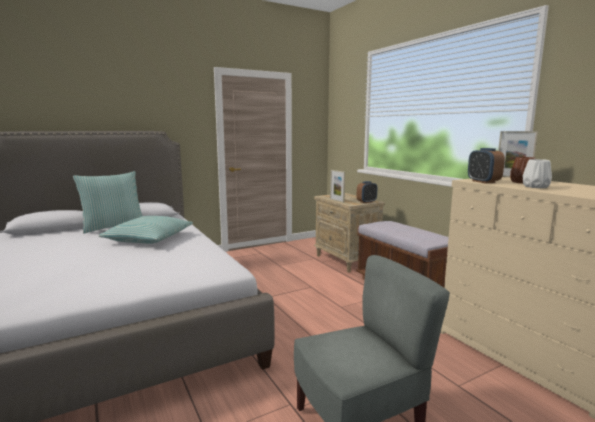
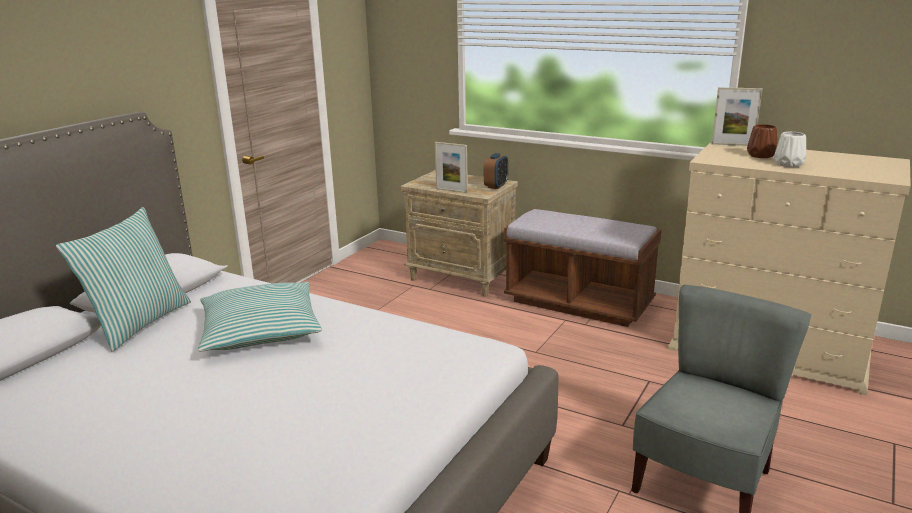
camera: 30 degrees left, 10 degrees up
alarm clock [468,148,505,183] -> none

